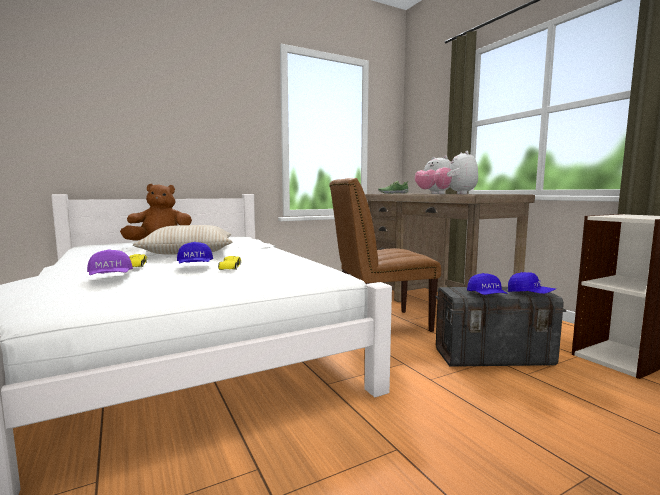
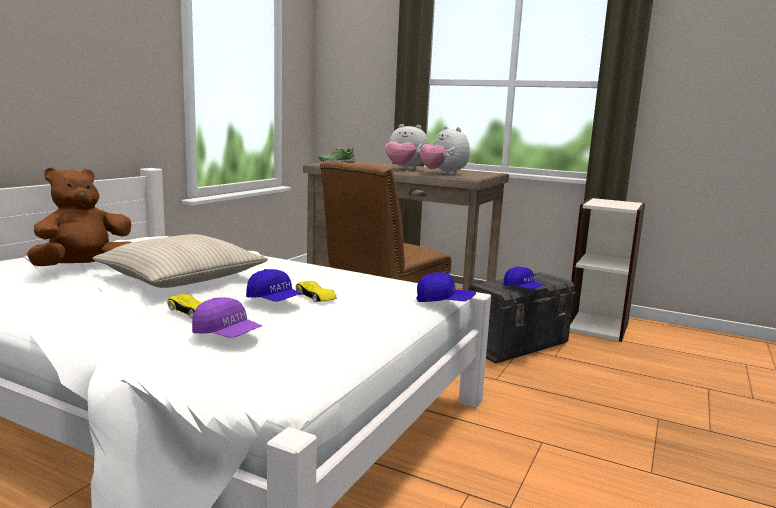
camera: 35 degrees left, 5 degrees up
blue cap [508,272,556,294] -> blue cap moved to [417,272,476,302]

